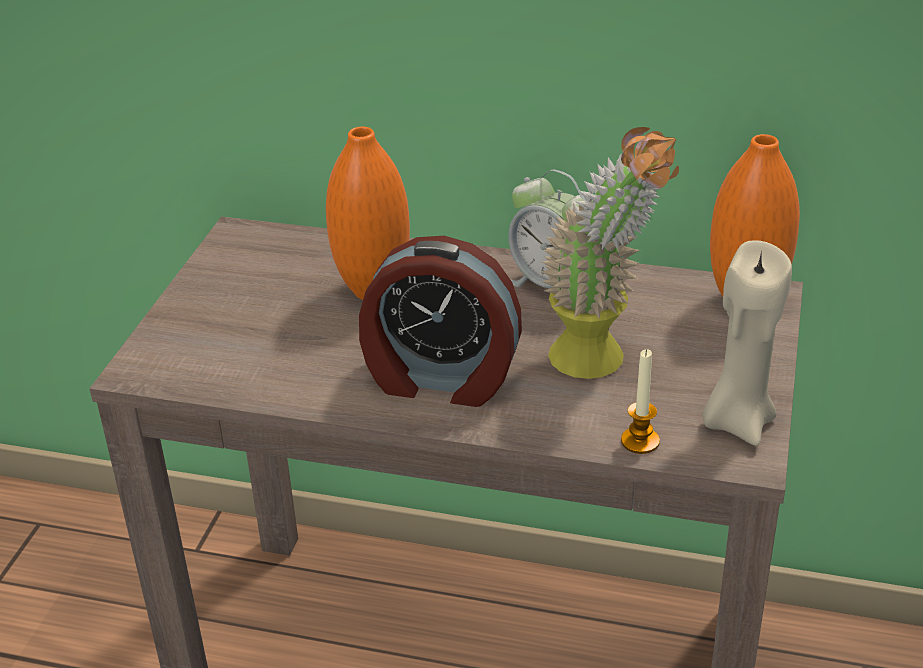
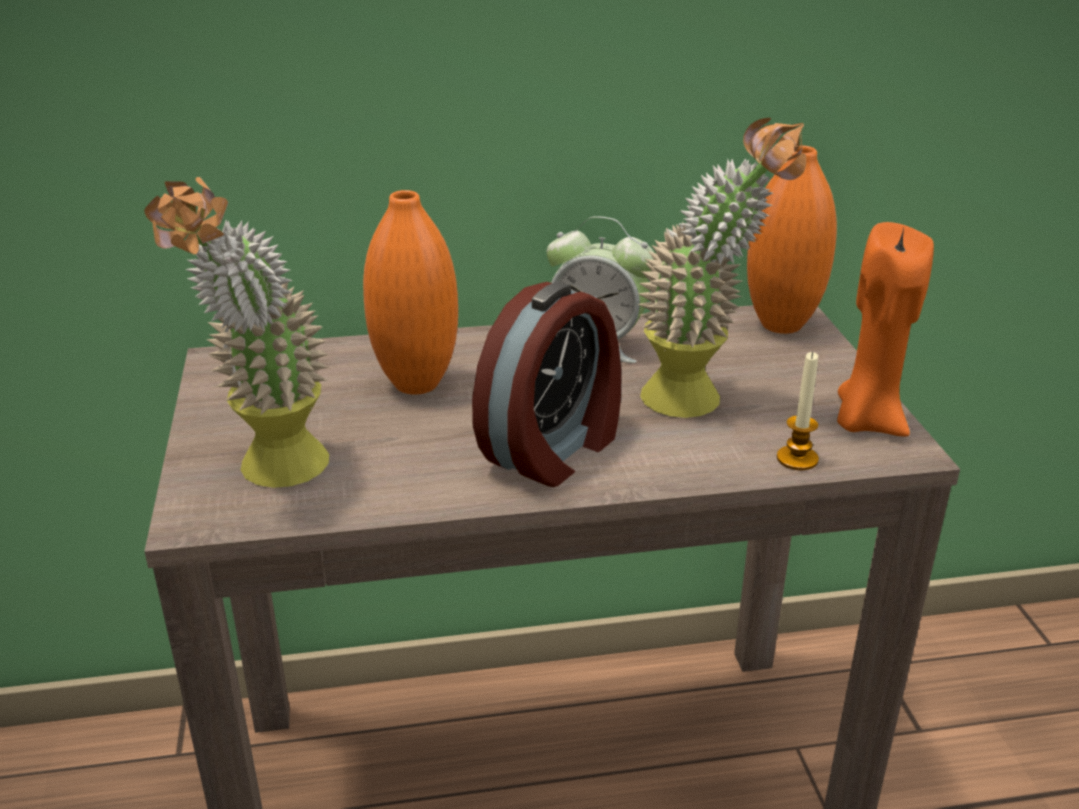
camera: 25 degrees left, 5 degrees down
alarm clock [359,236,522,407] -> alarm clock turned 45 degrees counterclockwise [472,281,621,487]
beige candle [703,240,792,446] -> orange candle [837,222,934,437]
none -> potted plant [144,177,329,488]

